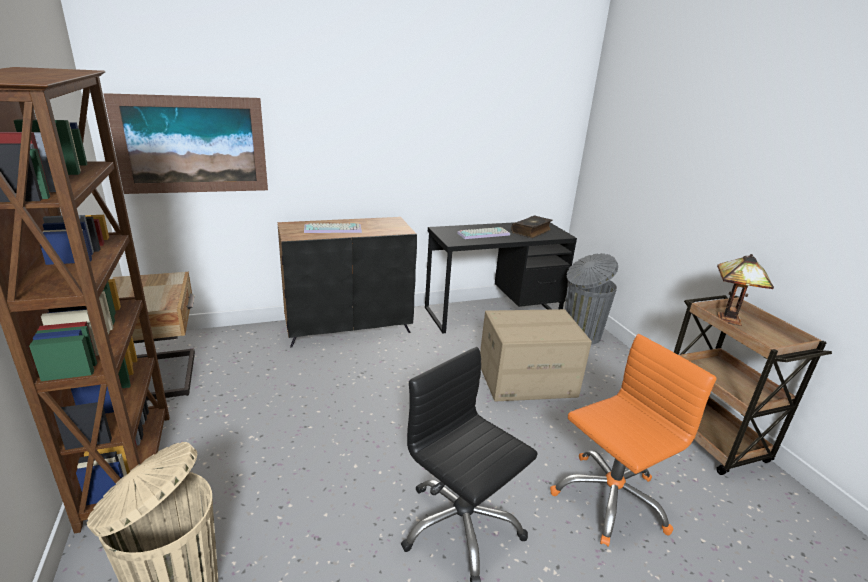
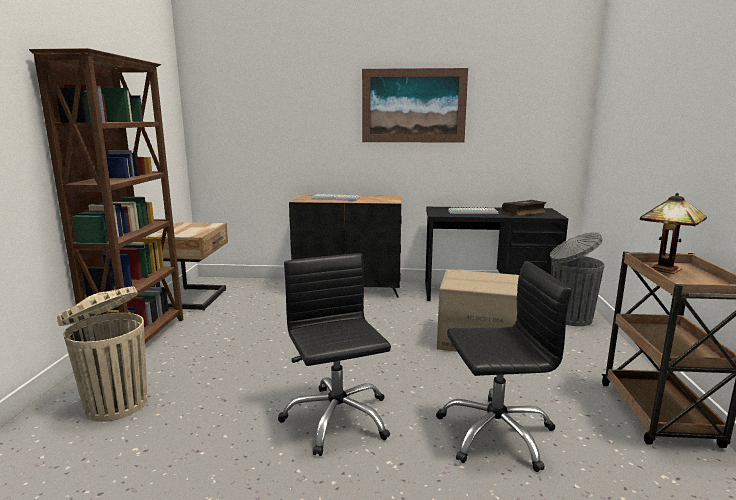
camera: 25 degrees right, 10 degrees down
picture [103,93,268,194] -> picture moved to [362,68,468,143]
orange office chair [550,334,716,547] -> black office chair [436,261,572,472]

